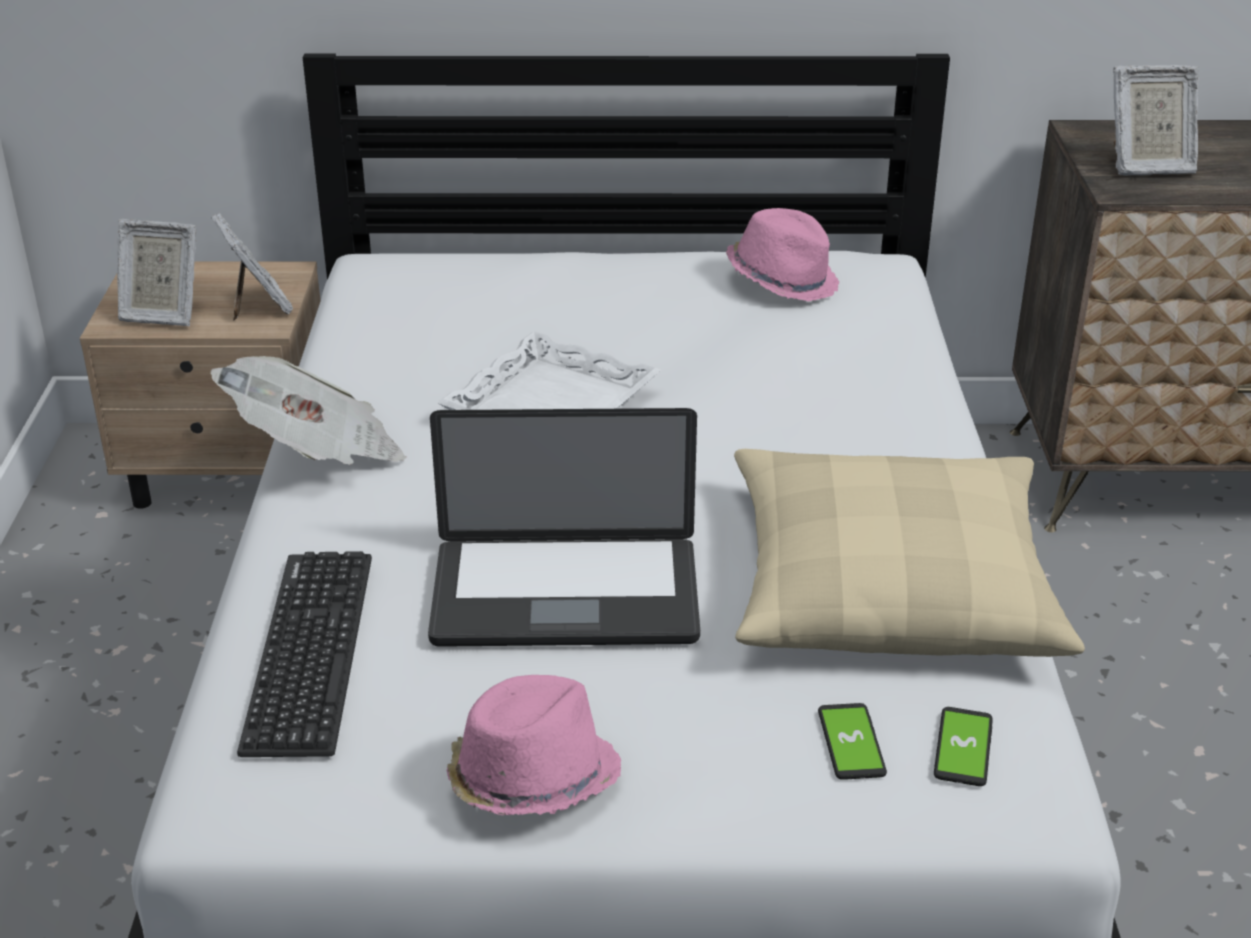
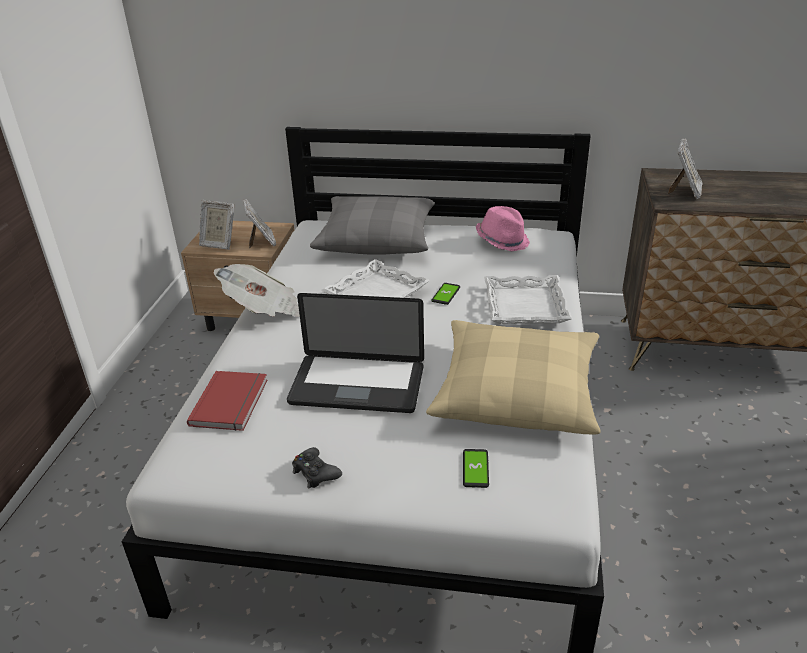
camera: 10 degrees right, 0 degrees up
keyboard [237,551,372,757] -> red book [187,371,268,431]
pink hat [447,675,621,815] -> black game controller [292,447,342,488]
phone [934,707,993,786] -> phone moved to [431,283,460,305]
picture frame [1113,65,1198,176] -> picture frame turned 75 degrees counterclockwise [668,138,703,199]
none -> grey pillow [310,196,435,255]
none -> white tray [484,275,572,324]

